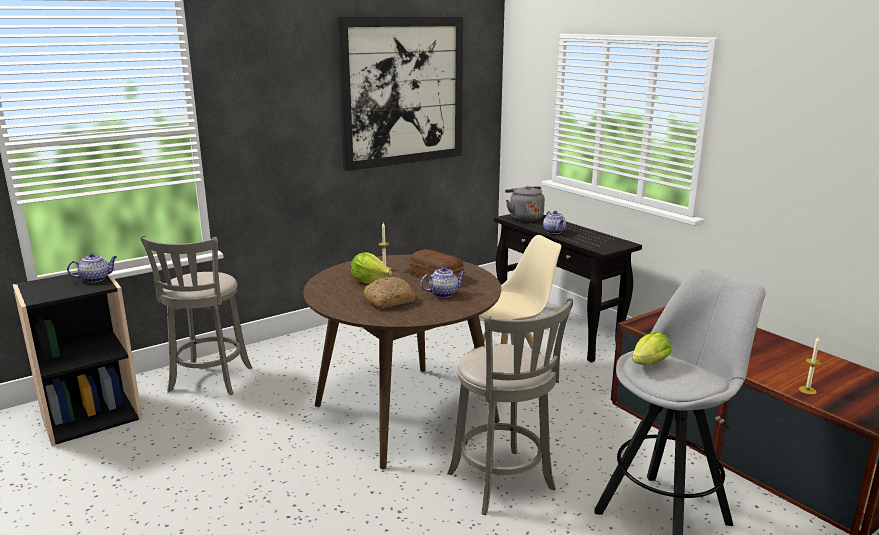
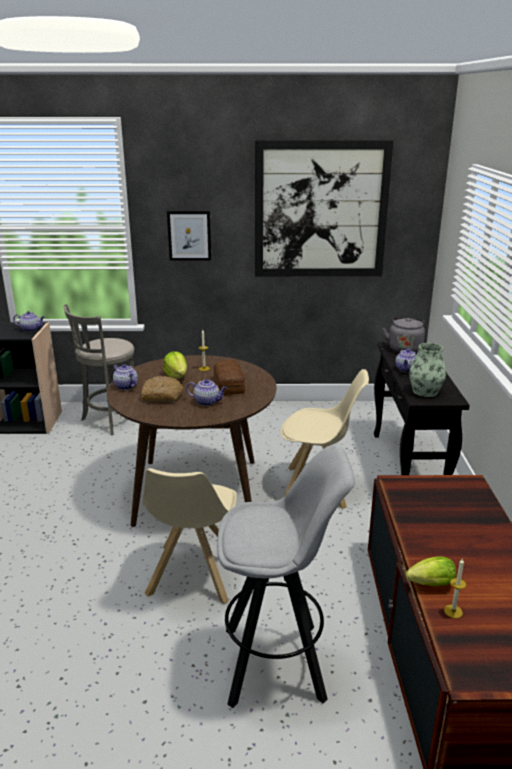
camera: 35 degrees right, 5 degrees up
grey stool [447,297,573,515] -> beige chair [142,468,237,604]
lettuce [632,331,671,365] -> lettuce moved to [406,557,456,586]
none -> teapot [113,364,138,390]
none -> picture [167,211,211,261]
none -> vase [409,343,446,397]

